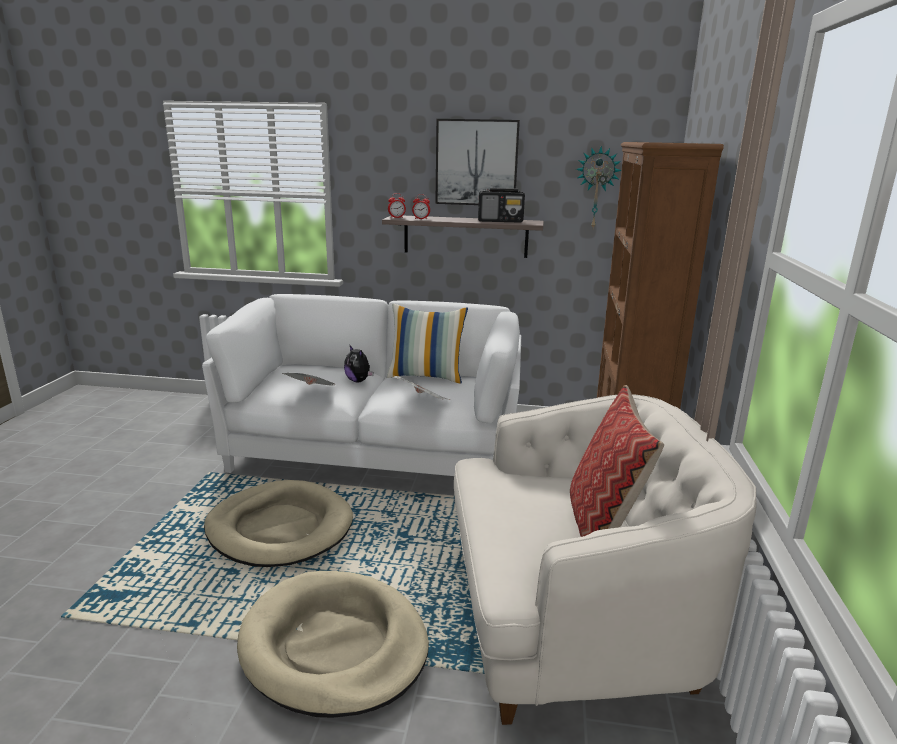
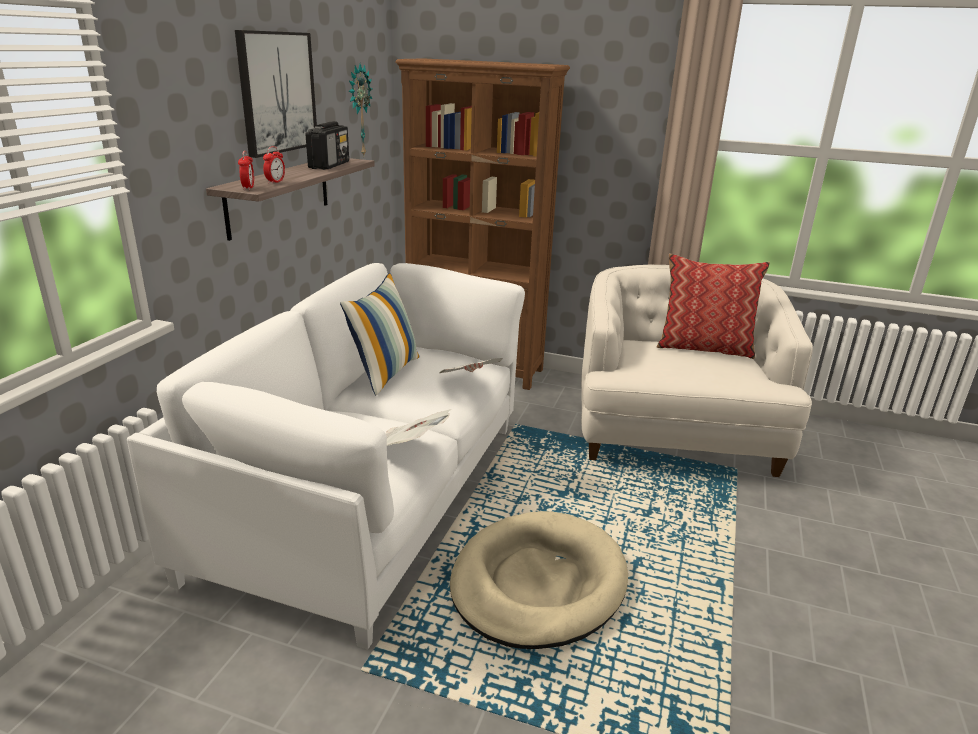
camera: 80 degrees left, 5 degrees up
beige dog bed [237,571,429,718] -> none
plush toy [344,344,373,382] -> none

